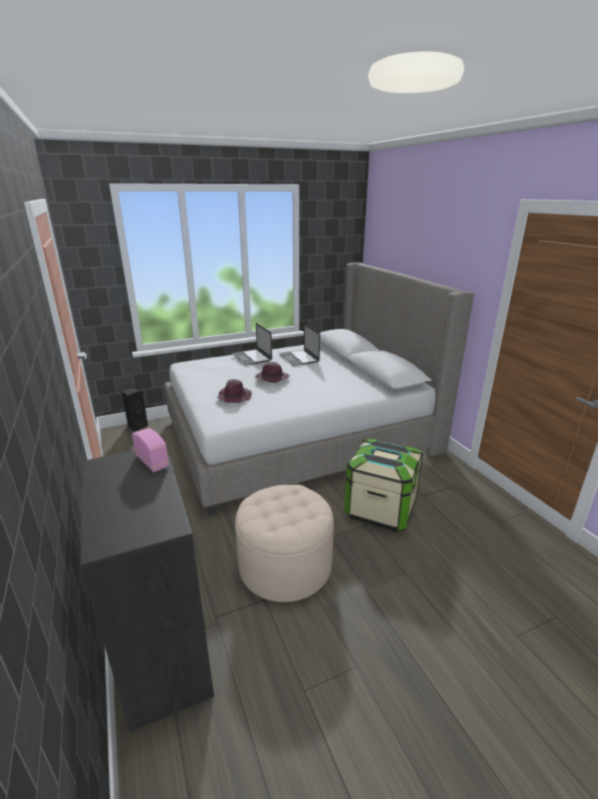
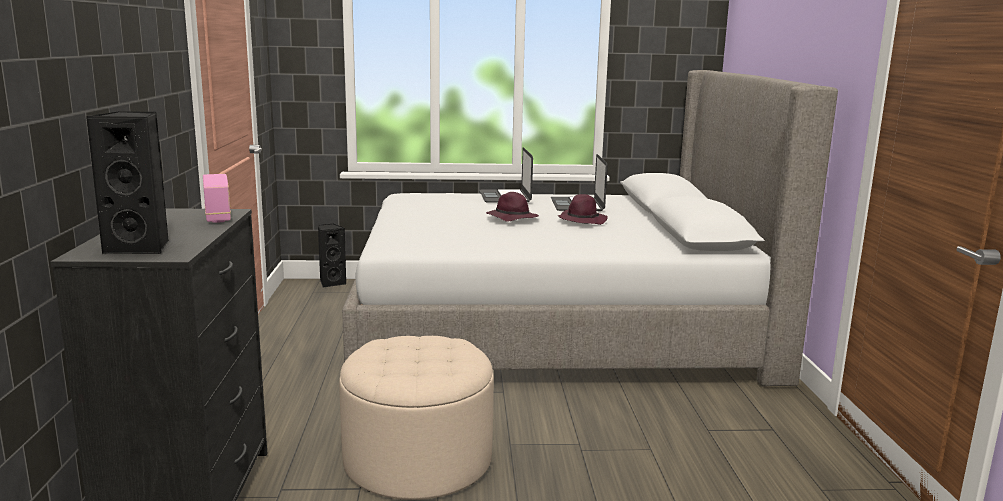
camera: 20 degrees right, 10 degrees down
purple hat [217,379,252,403] -> purple hat moved to [557,194,608,225]
storage box [344,438,423,532] -> none
none -> black speaker [86,111,169,255]

